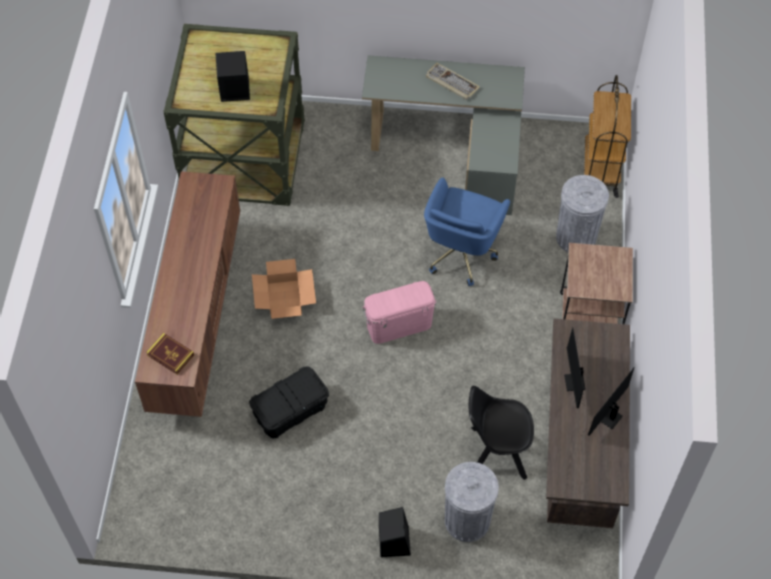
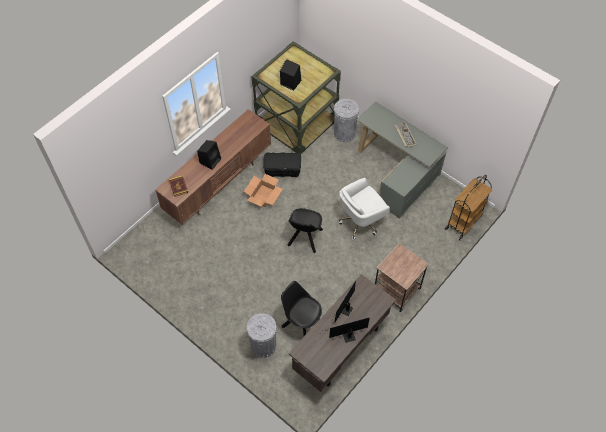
camera: 35 degrees right, 0 degrees up
black storage box [249,366,329,439] -> black storage box moved to [263,152,301,177]
pink storage box [362,281,437,344] -> black chair [287,208,323,253]
black speaker [379,507,411,557] -> black speaker moved to [197,140,221,170]
blue office chair [424,177,510,286] -> white office chair [339,178,390,241]
grey trash can [556,175,609,253] -> grey trash can moved to [334,99,359,142]

